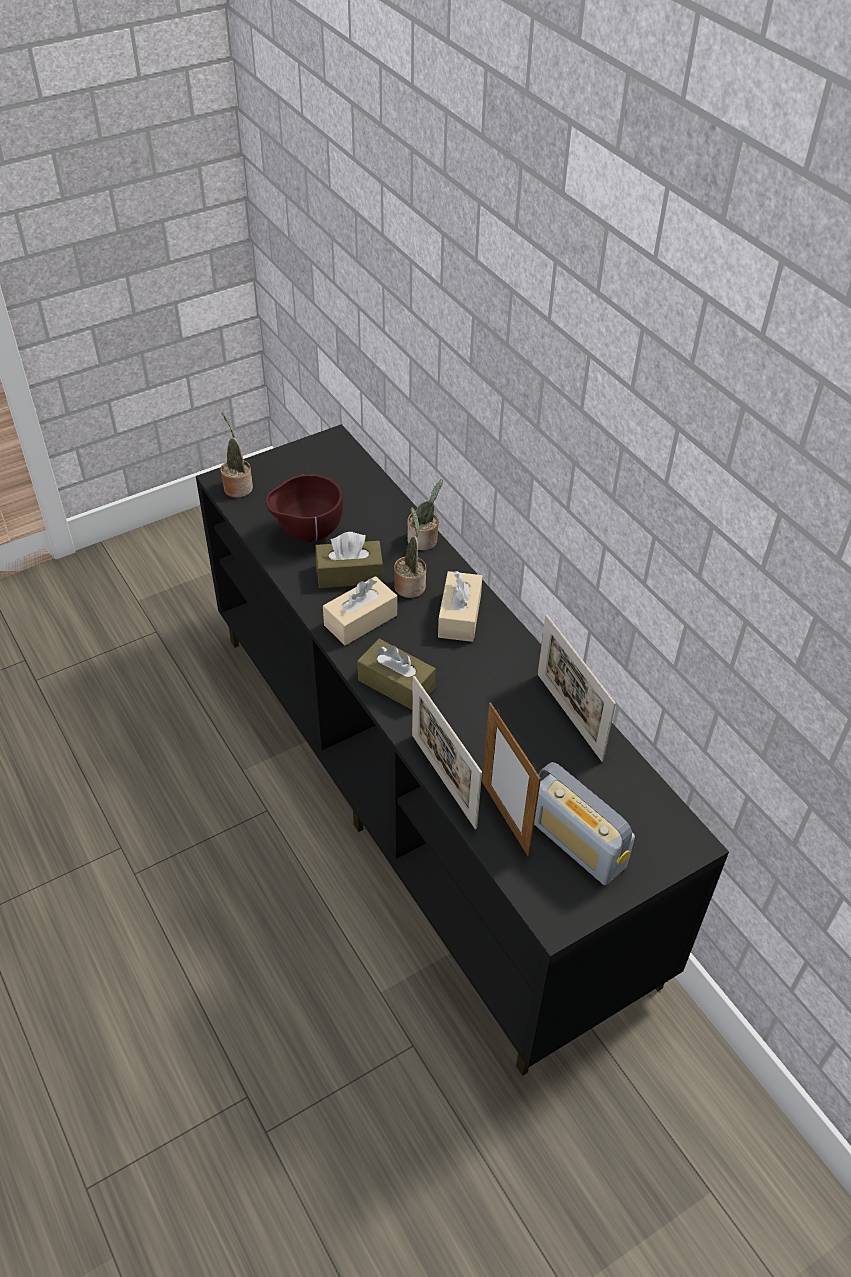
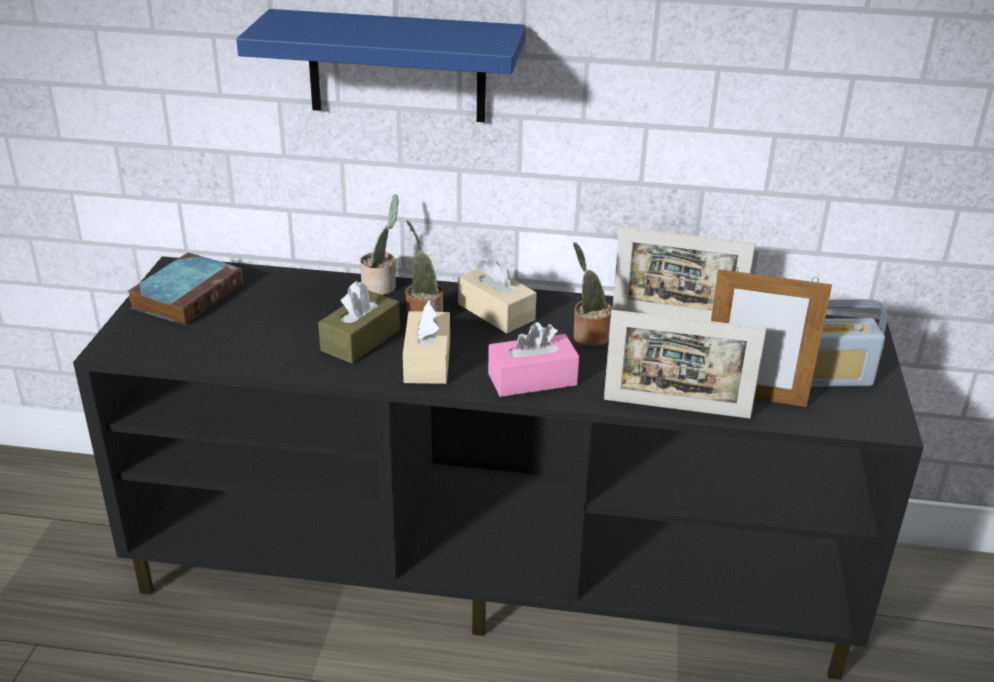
camera: 50 degrees left, 15 degrees down
potted plant [220,412,253,498] -> potted plant moved to [573,242,612,347]
brown bowl [266,474,343,542] -> none
brown tissue box [357,639,436,710] -> pink tissue box [488,322,579,397]
none -> book [127,253,243,325]
none -> blue shelf [236,9,525,122]

